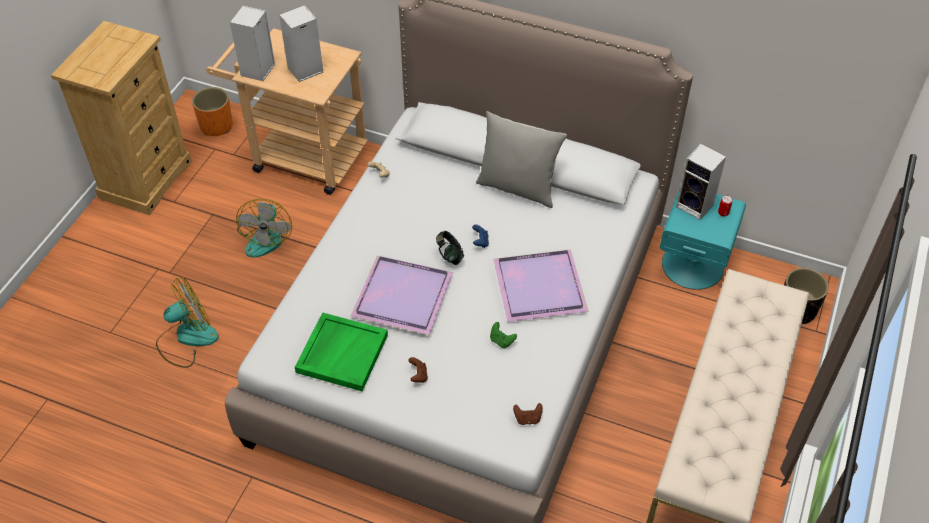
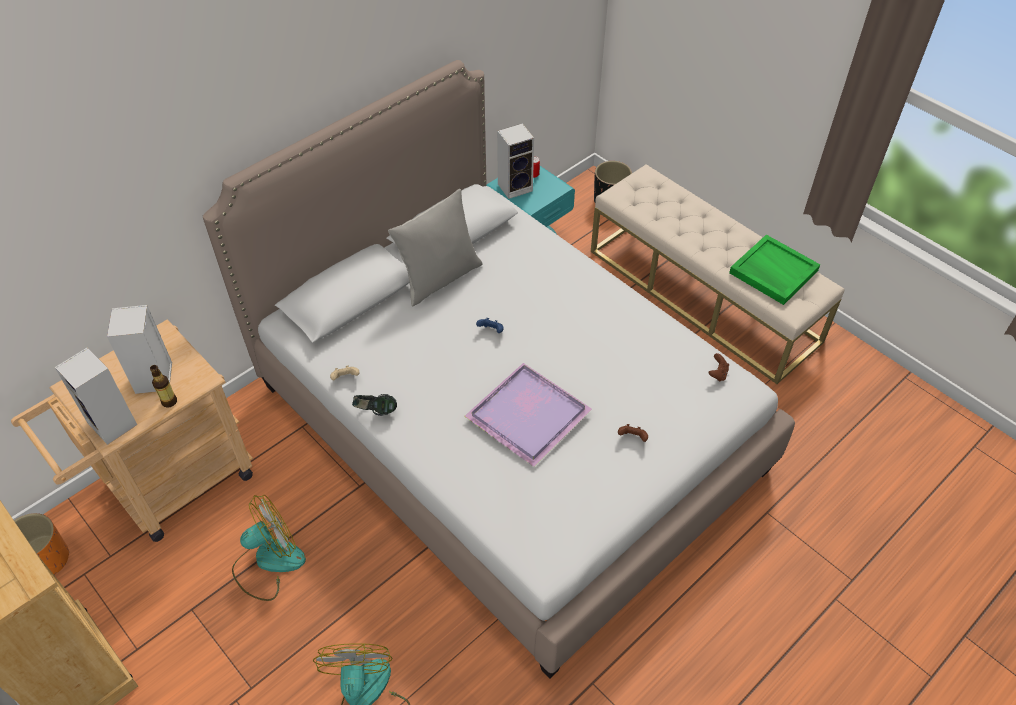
camera: 65 degrees left, 0 degrees up
fan [236,199,292,258] -> fan turned 60 degrees counterclockwise [232,495,306,601]
green tray [295,312,388,391] -> green tray moved to [729,235,820,305]
headphones [436,231,464,265] -> headphones moved to [352,394,397,416]
green game controller [490,322,517,348] -> none
purple tray [493,250,589,322] -> none
none -> bottle [150,365,177,408]

